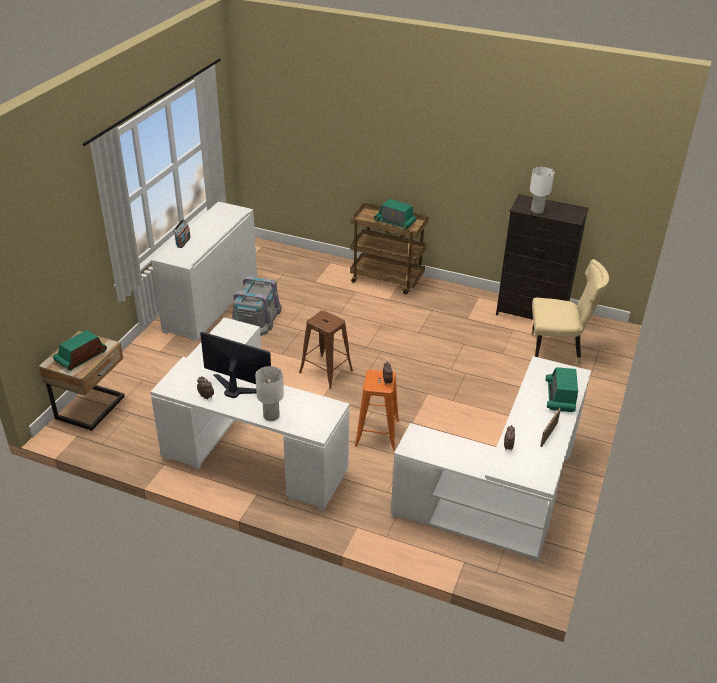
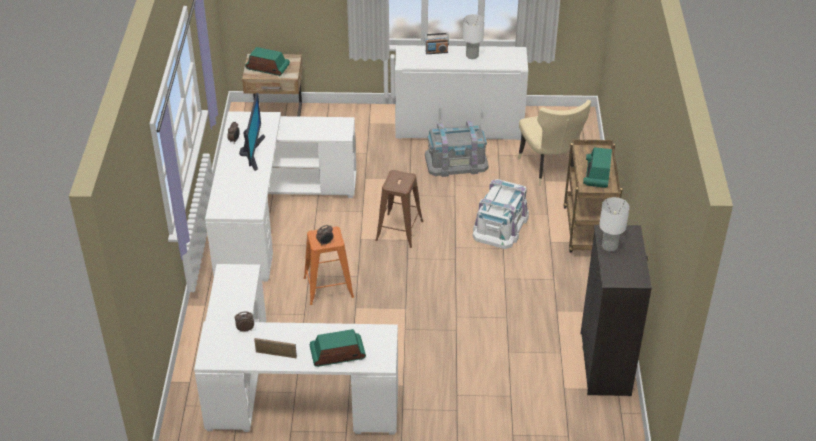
camera: 70 degrees right, 5 degrees up
white table lamp [255,366,284,421] -> white table lamp moved to [463,14,484,59]
beige chair [532,259,609,365] -> beige chair moved to [518,100,591,186]
none -> white storage box [473,179,529,249]

